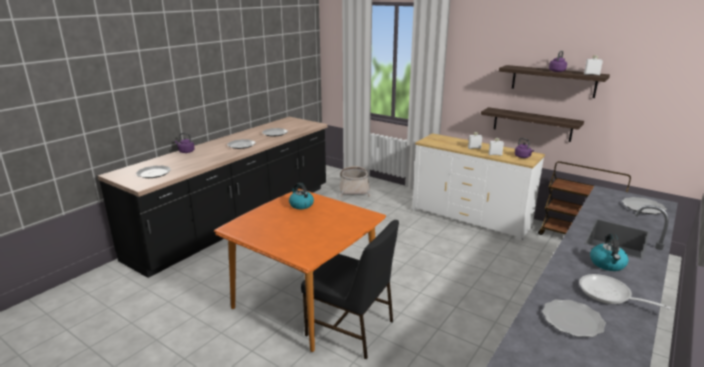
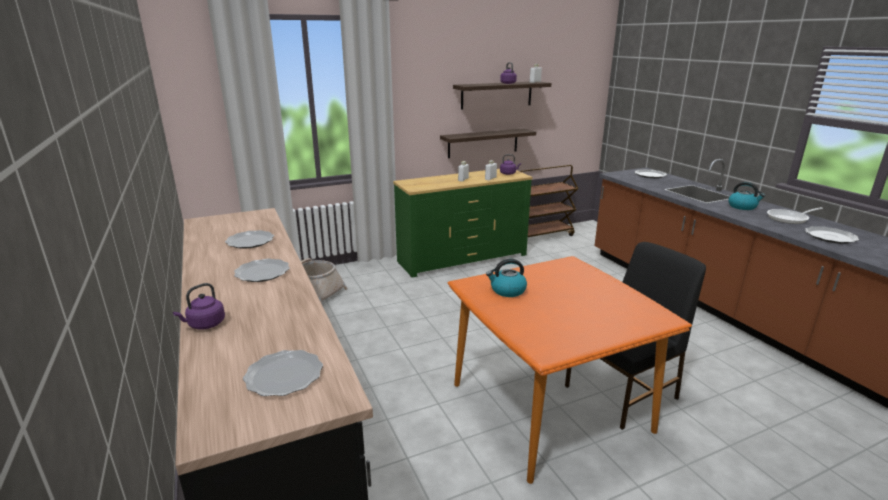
camera: 60 degrees left, 0 degrees up
white dresser [412,133,545,241] -> green dresser [393,169,533,278]

